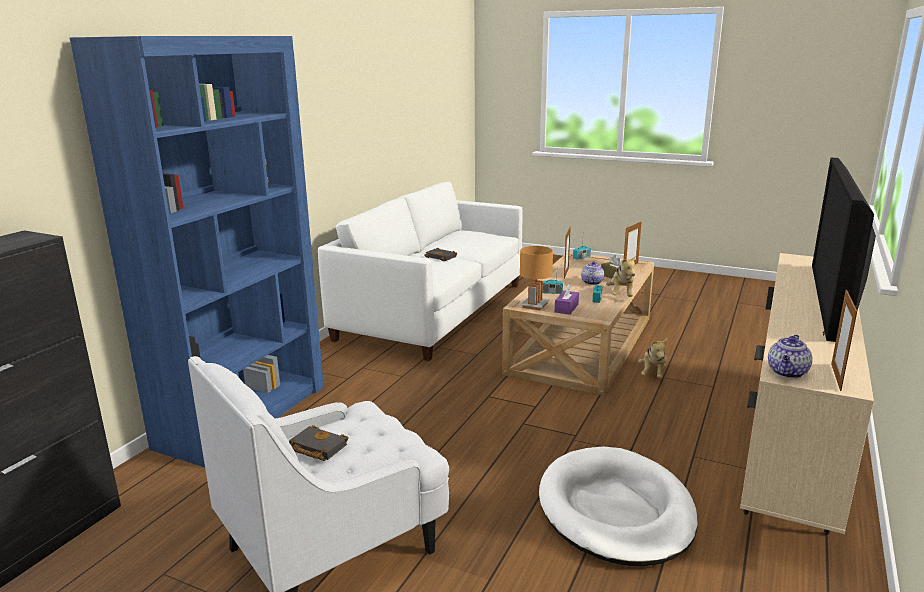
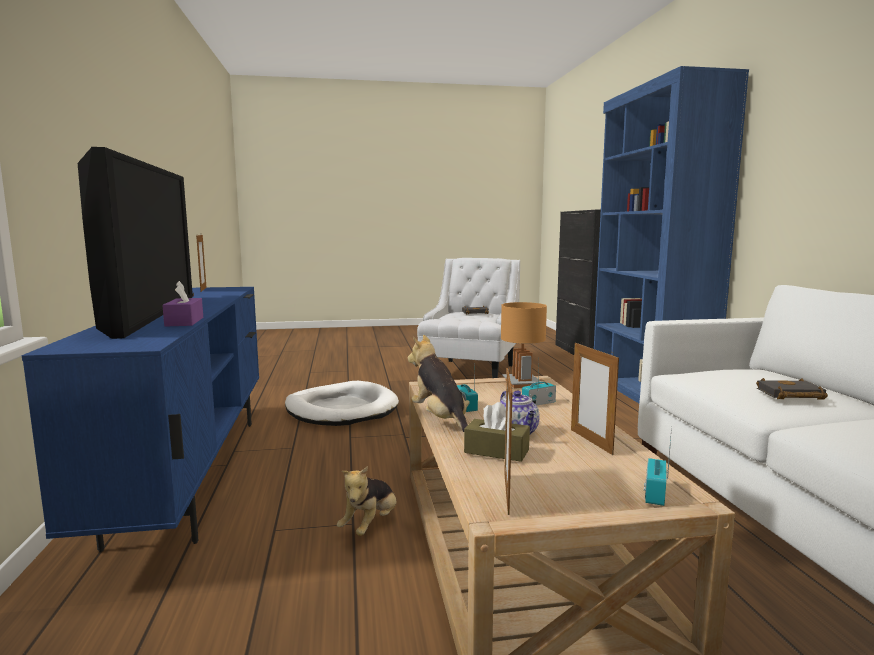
camera: 145 degrees right, 10 degrees down
purple tissue box [555,284,579,315] -> purple tissue box moved to [162,281,203,327]
plush toy [638,338,667,378] -> plush toy turned 135 degrees counterclockwise [337,467,397,536]
beige tv stand [740,253,874,535] -> blue tv stand [22,287,259,552]
teapot [768,335,813,378] -> none

